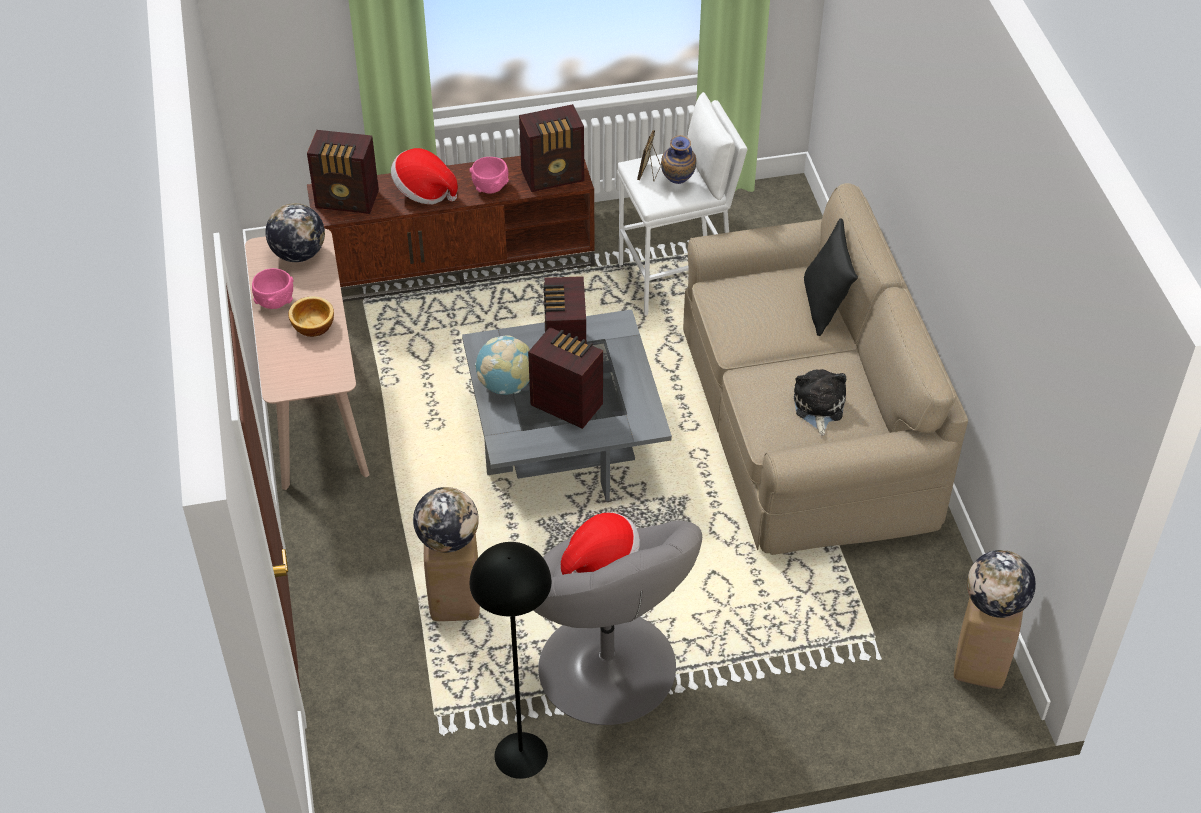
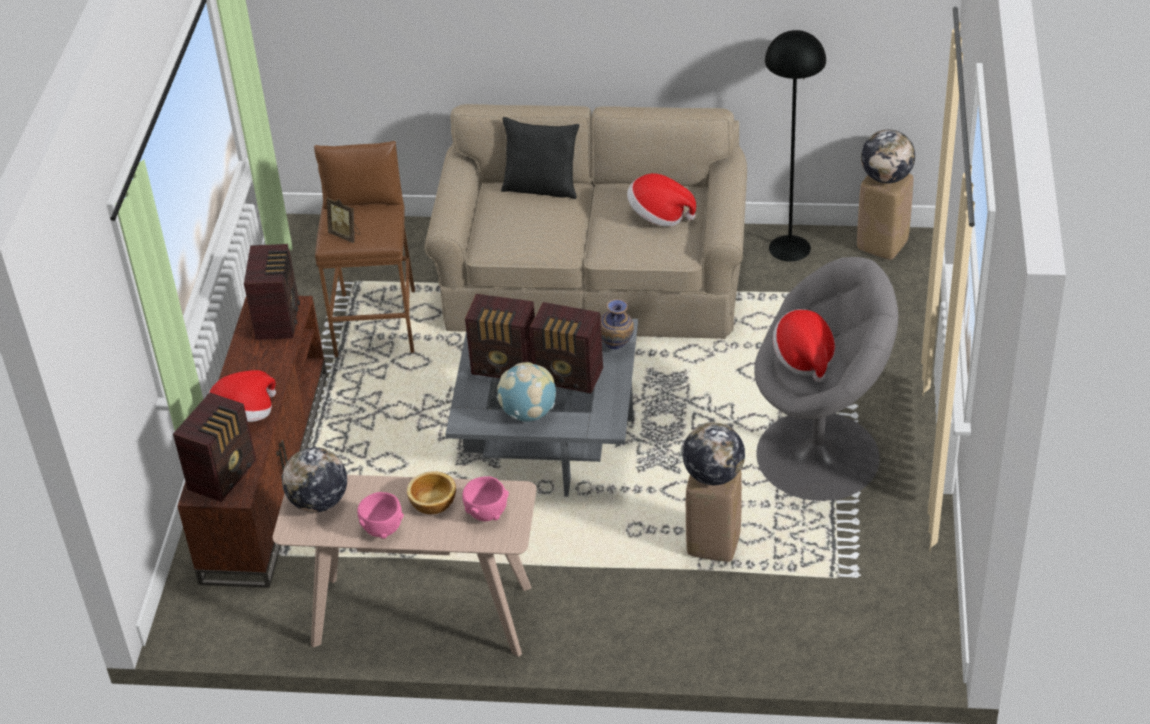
camera: 70 degrees left, 5 degrees down
pink bowl [470,157,509,194] -> pink bowl moved to [462,476,509,521]
black floor lamp [470,542,552,779] -> black floor lamp moved to [765,30,826,262]
radio [528,327,603,429] -> radio turned 120 degrees counterclockwise [530,302,603,393]
white stool [617,92,747,315] -> brown stool [314,141,415,357]
vase [661,135,696,184] -> vase moved to [600,299,634,349]
plush toy [794,369,846,435] -> hat [627,173,696,226]

